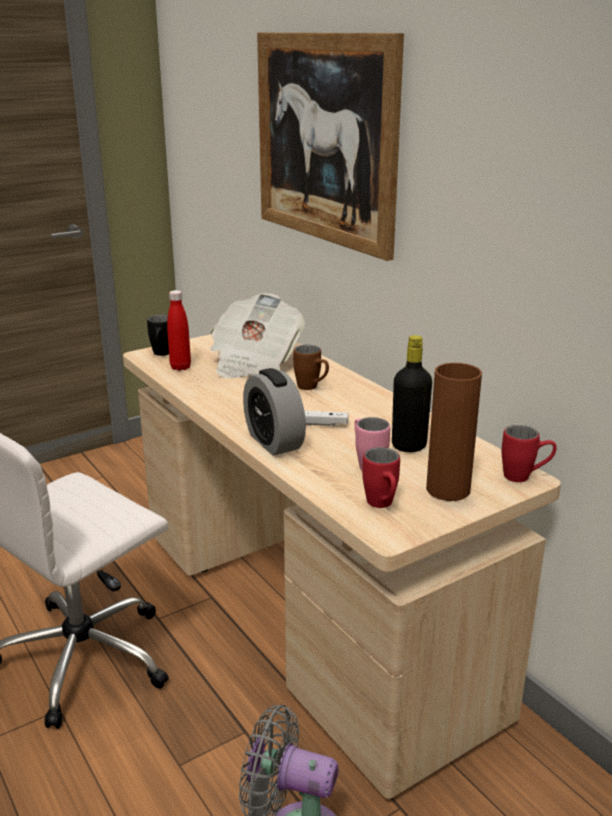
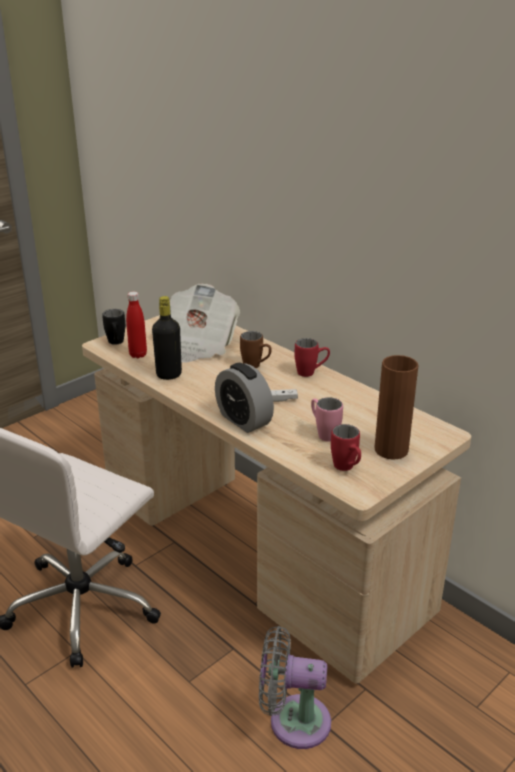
camera: 10 degrees left, 5 degrees up
picture [257,32,404,261] -> none
black bottle [392,335,432,452] -> black bottle moved to [152,296,182,380]
red mug [502,425,557,482] -> red mug moved to [295,338,330,377]

